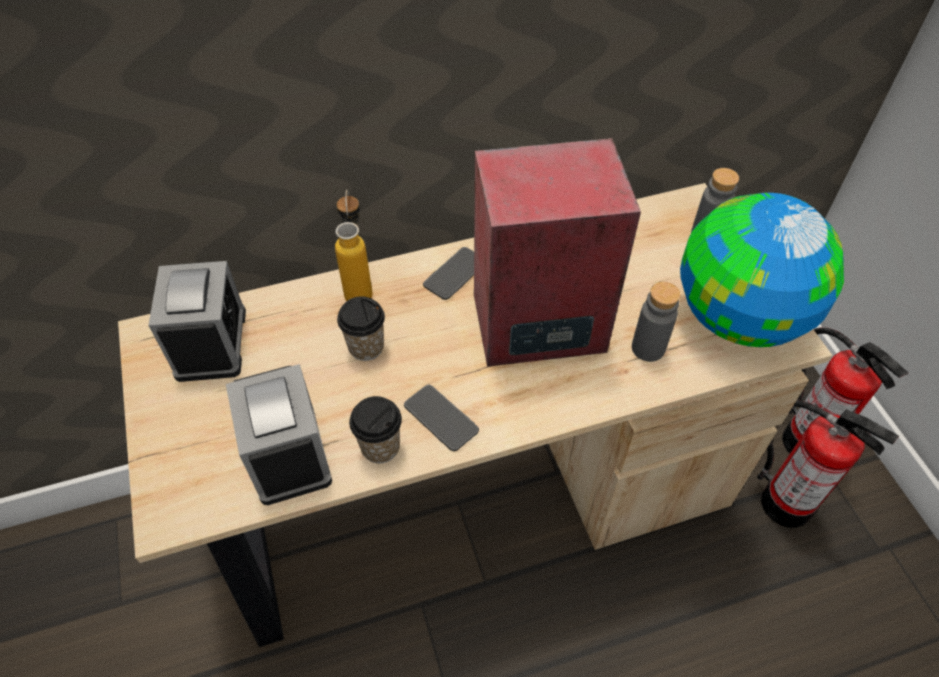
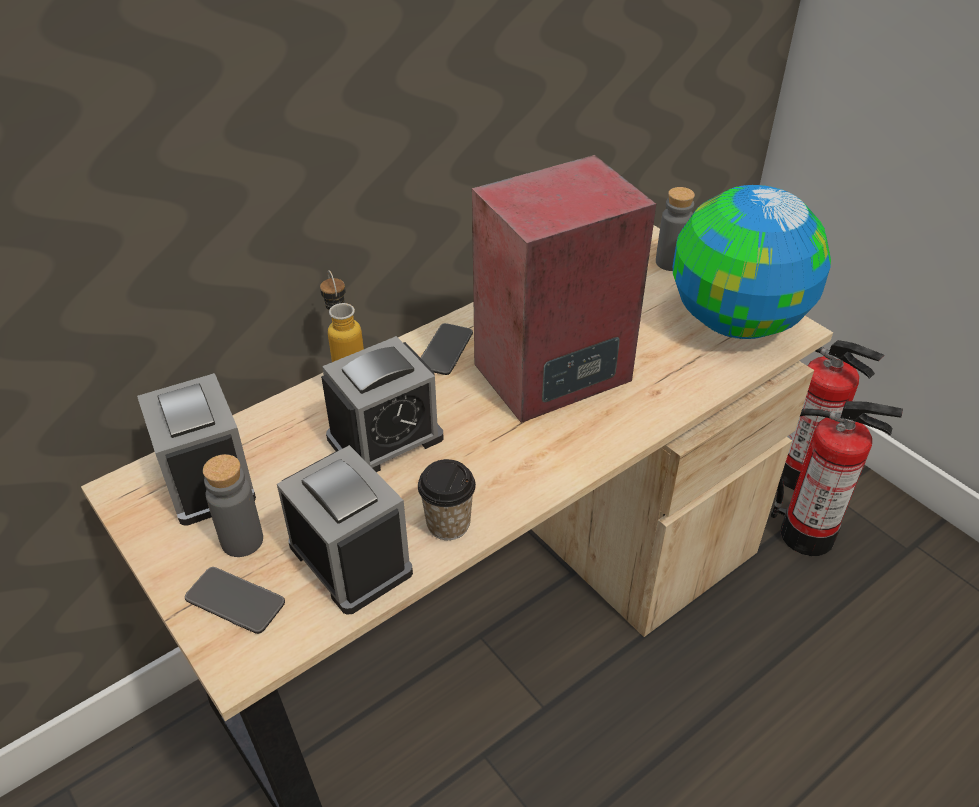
camera: 20 degrees left, 10 degrees down
cup [337,296,385,361] -> alarm clock [321,336,443,472]
phone [404,385,479,451] -> phone moved to [185,567,285,634]
grey bottle [632,282,681,362] -> grey bottle moved to [203,454,263,557]

